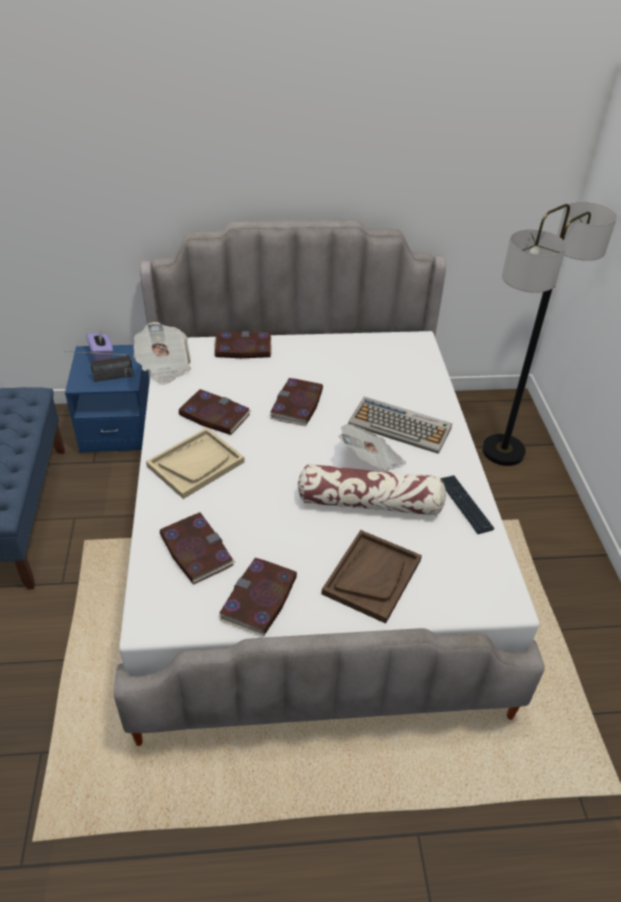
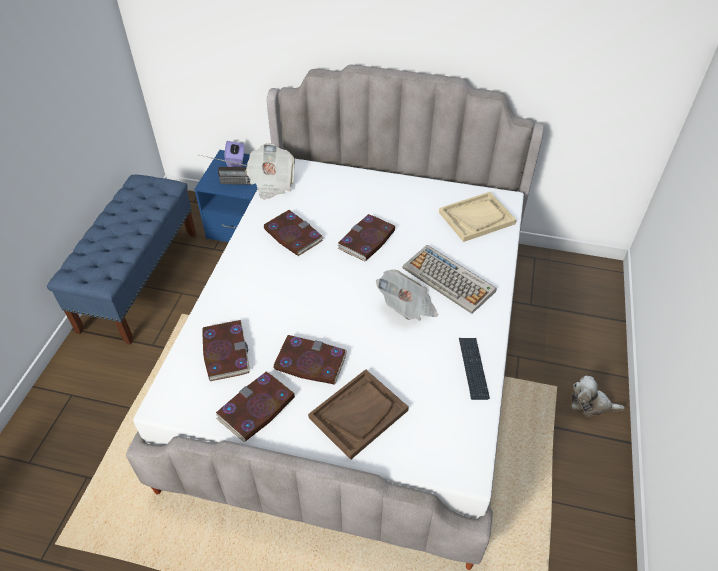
camera: 20 degrees right, 5 degrees up
beige tray [146,428,245,499] -> beige tray moved to [439,192,516,242]
book [214,331,272,358] -> book moved to [273,335,347,385]
pillow [298,464,446,516] -> none
floor lamp [482,202,617,466] -> none
none -> plush toy [572,376,625,417]

